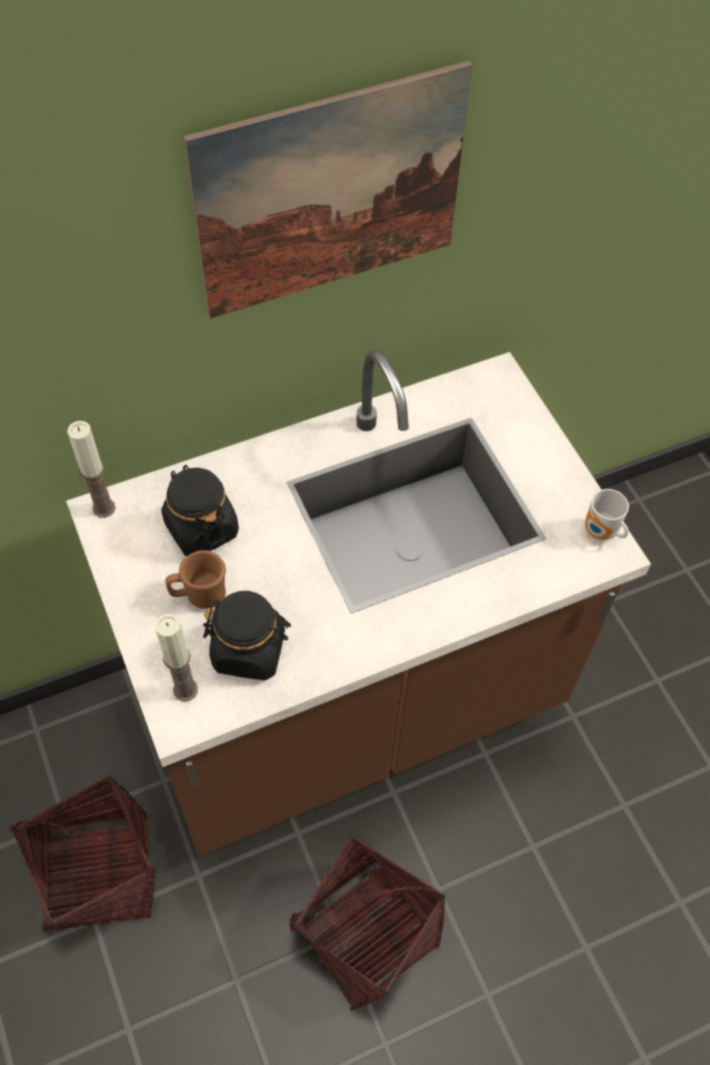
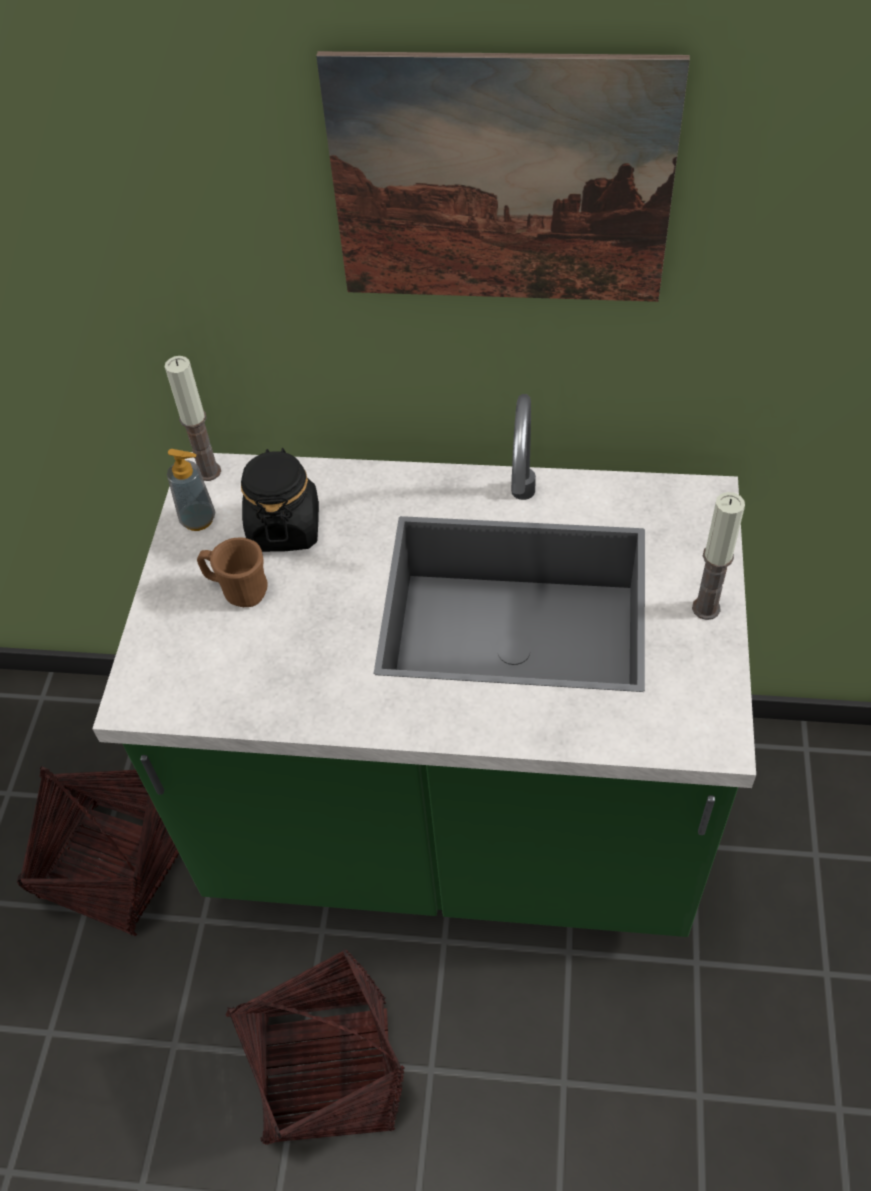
camera: 35 degrees right, 5 degrees down
brown counter [66,350,651,856] -> green counter [92,394,756,937]
candle [155,613,198,701] -> candle moved to [692,492,745,620]
black jar [203,591,291,680] -> none
mug [585,489,629,540] -> none
none -> soap dispenser [167,449,215,531]

